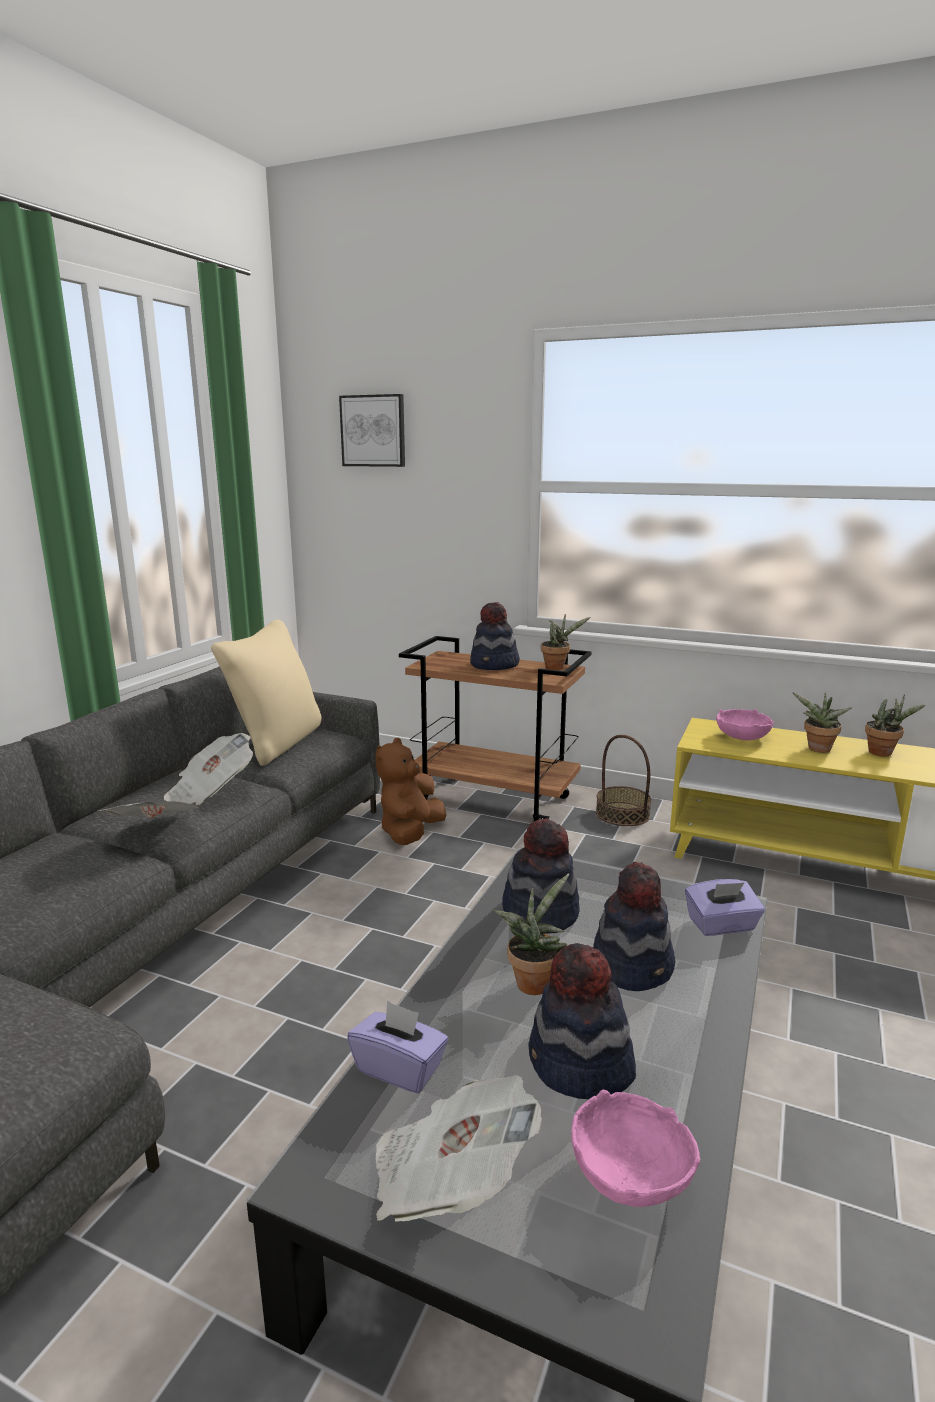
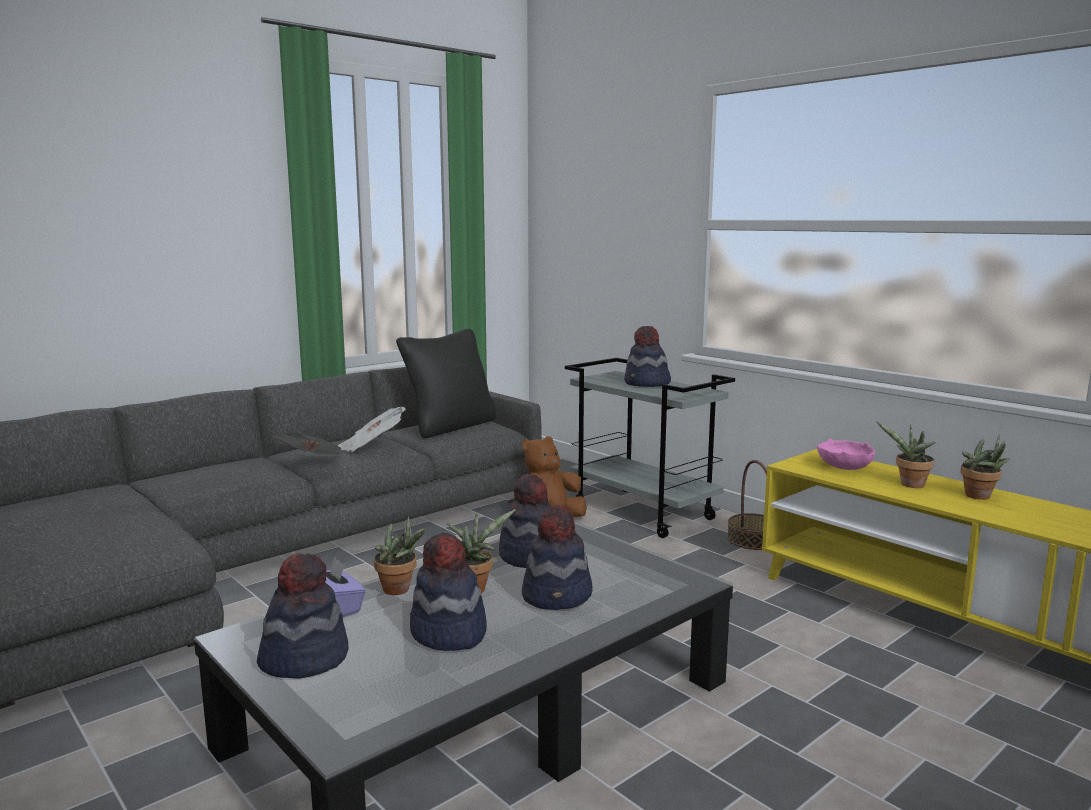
camera: 25 degrees right, 5 degrees down
beige pillow [211,620,322,766] -> black pillow [396,329,496,438]
picture [339,394,405,467] -> none
newspaper [375,1075,542,1222] -> hat [257,553,349,679]
brown cart [399,636,591,822] -> grey cart [565,358,735,538]
potted plant [541,614,591,670] -> potted plant moved to [374,516,426,595]
pink bowl [571,1089,700,1207] -> none
purple tissue box [685,879,765,936] -> none

